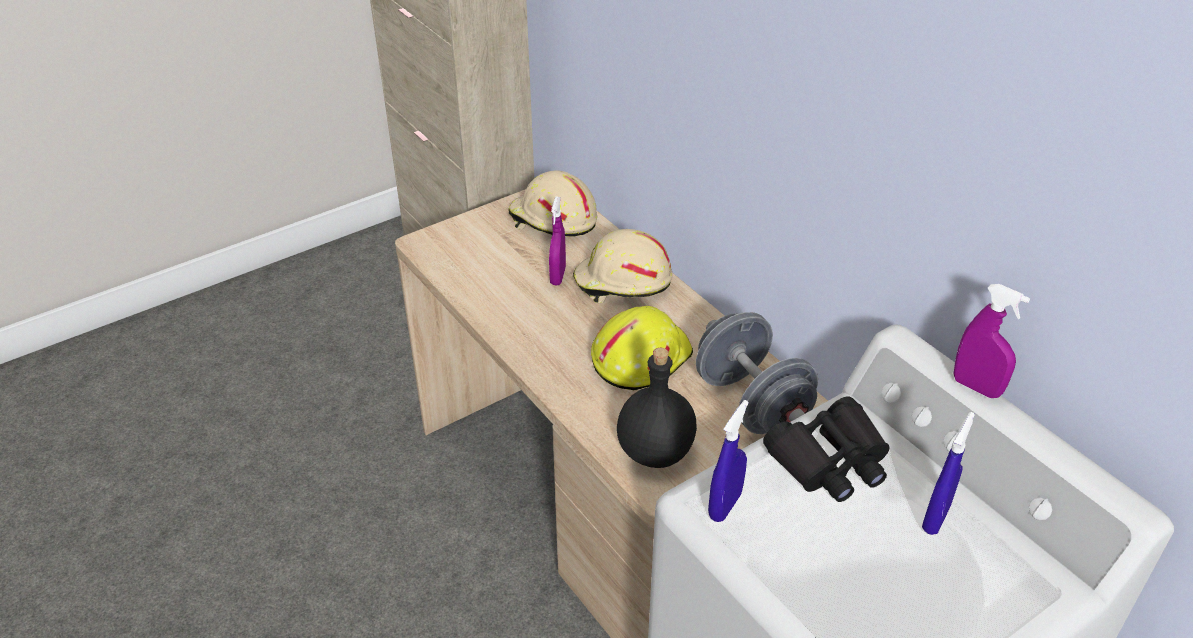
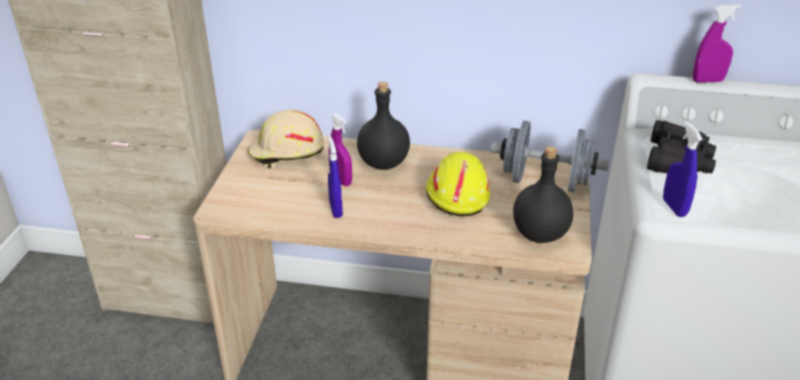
camera: 45 degrees left, 5 degrees down
beige hard hat [573,229,673,303] -> black bottle [357,82,410,170]
blue spray bottle [922,412,975,535] -> blue spray bottle moved to [328,136,343,218]

